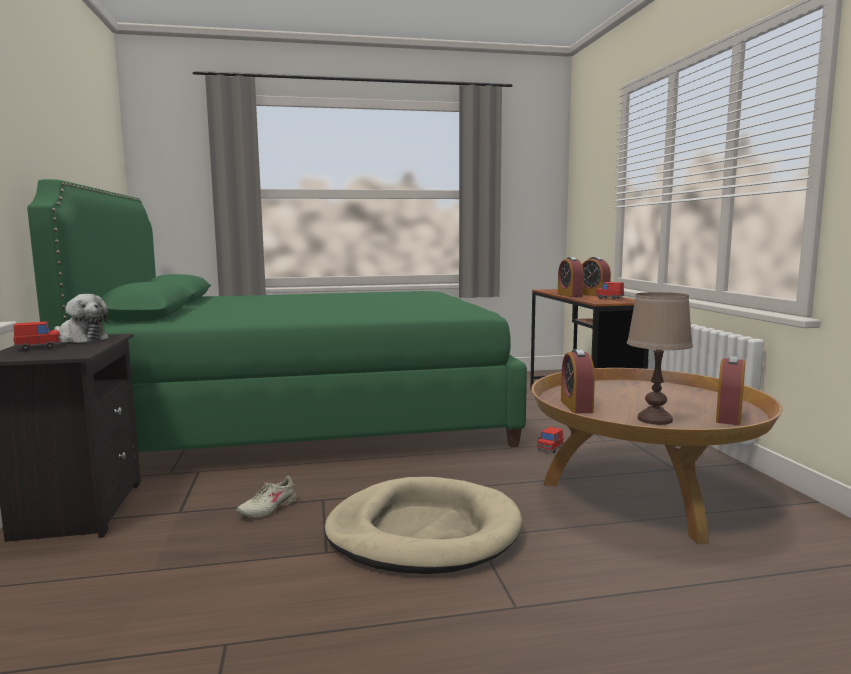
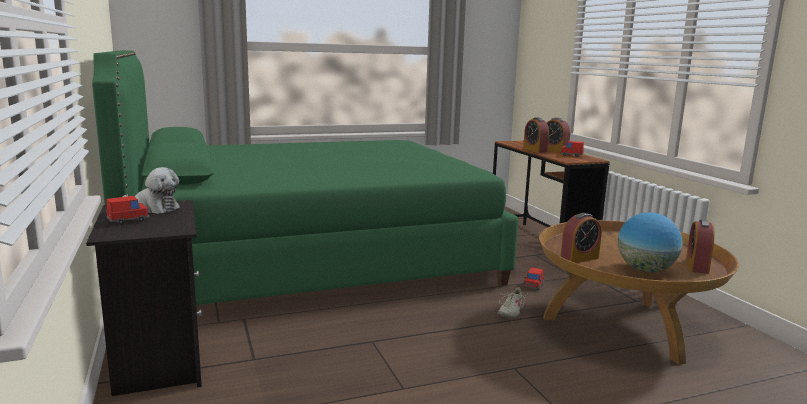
camera: 10 degrees left, 5 degrees up
beige shoe [236,476,297,518] -> beige shoe moved to [498,287,527,318]
beige dog bed [324,477,523,574] -> none
alarm clock [561,349,595,413] -> alarm clock turned 105 degrees counterclockwise [561,213,602,263]
brown table lamp [627,292,693,425] -> globe [618,212,682,272]

